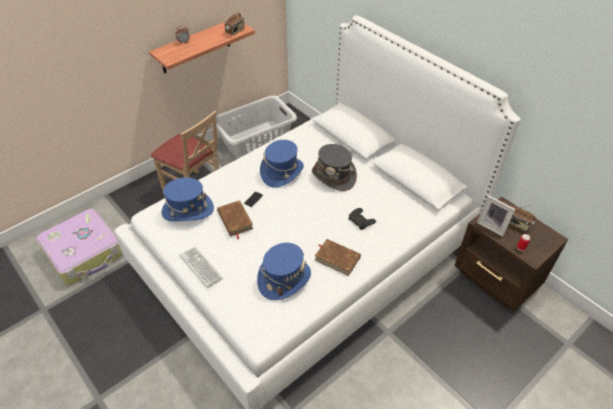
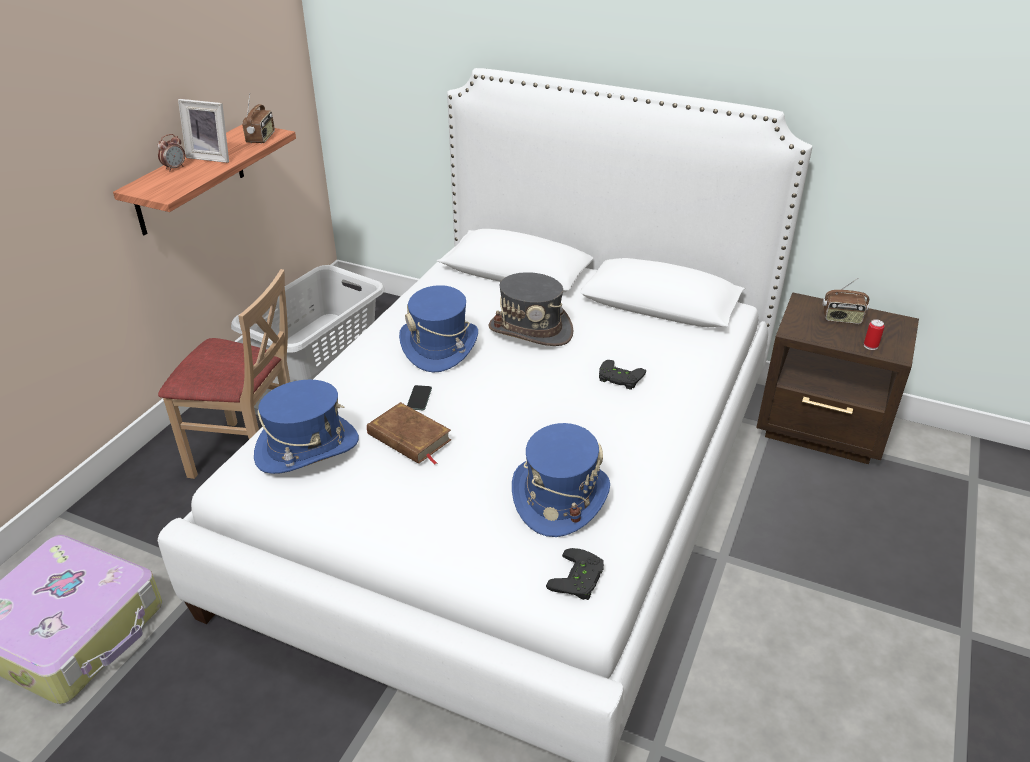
camera: 25 degrees left, 10 degrees down
keyboard [180,247,223,288] -> none
brown book [315,239,361,276] -> none
picture frame [477,195,516,237] -> picture frame moved to [178,99,229,163]
none -> black game controller [546,548,604,600]

